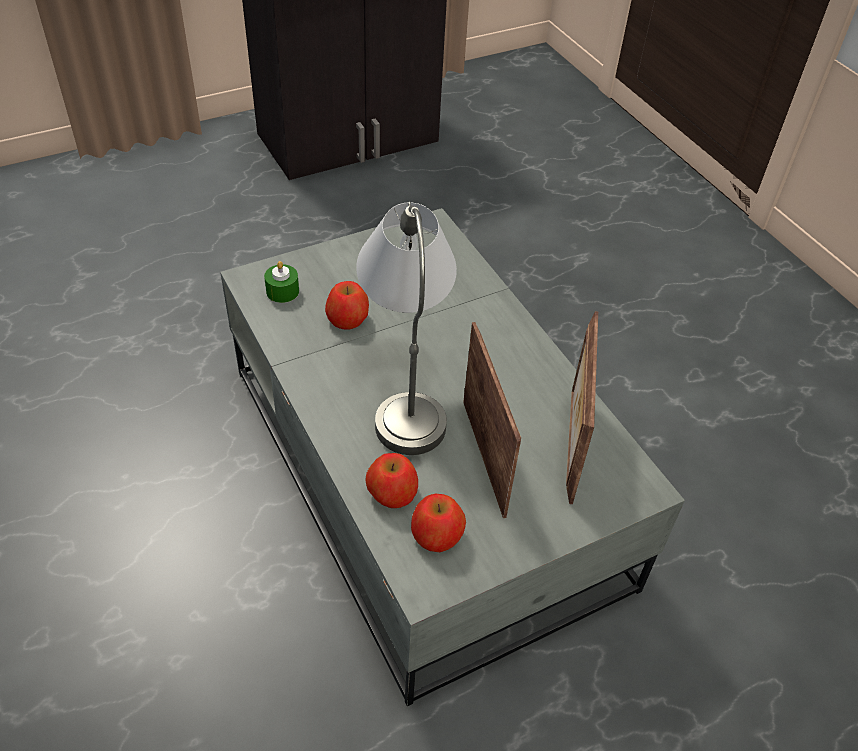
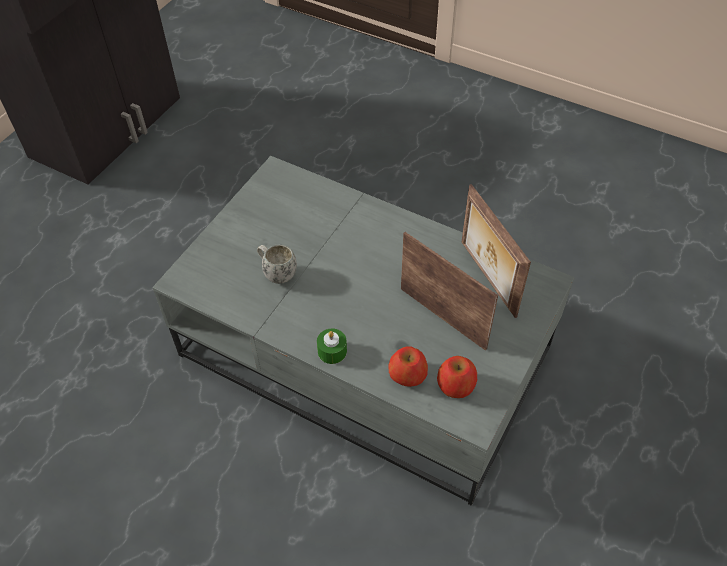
camera: 30 degrees left, 5 degrees up
green candle [264,261,299,303] -> green candle moved to [317,328,347,364]
apple [325,281,369,329] -> white mug [257,244,297,284]
grey table lamp [356,202,457,455] -> none

